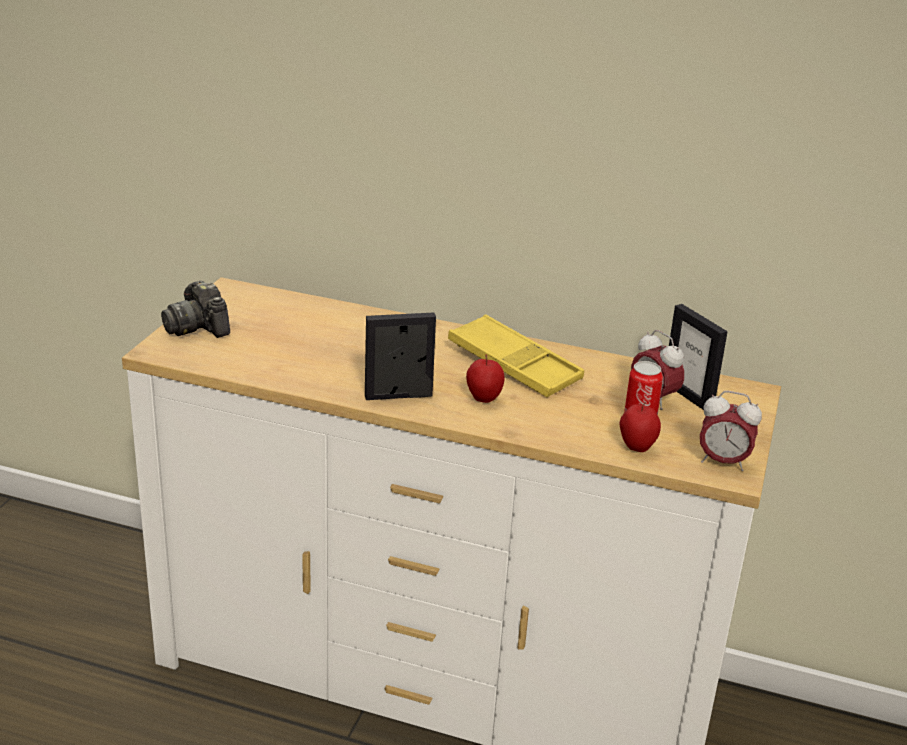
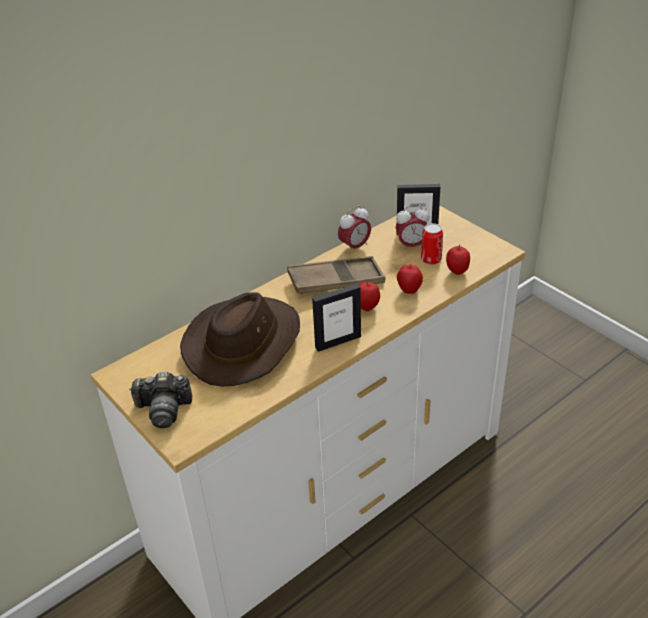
camera: 55 degrees left, 10 degrees up
picture frame [365,312,436,400] -> picture frame turned 135 degrees counterclockwise [312,284,361,352]
yellow tray [448,314,584,397] -> brown tray [287,256,385,294]
alarm clock [700,391,762,471] -> alarm clock moved to [338,205,371,254]
none -> brown hat [180,292,300,386]
none -> apple [397,263,423,294]

